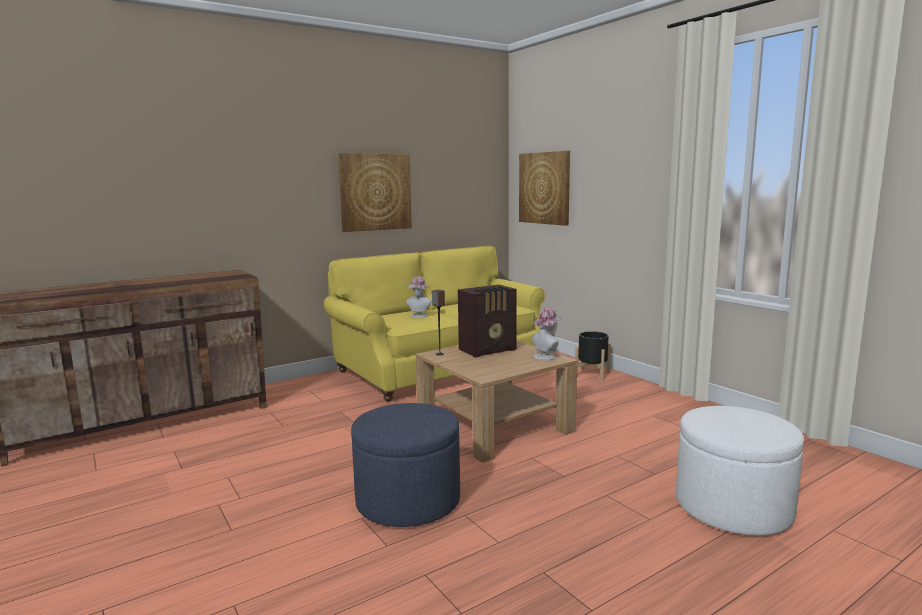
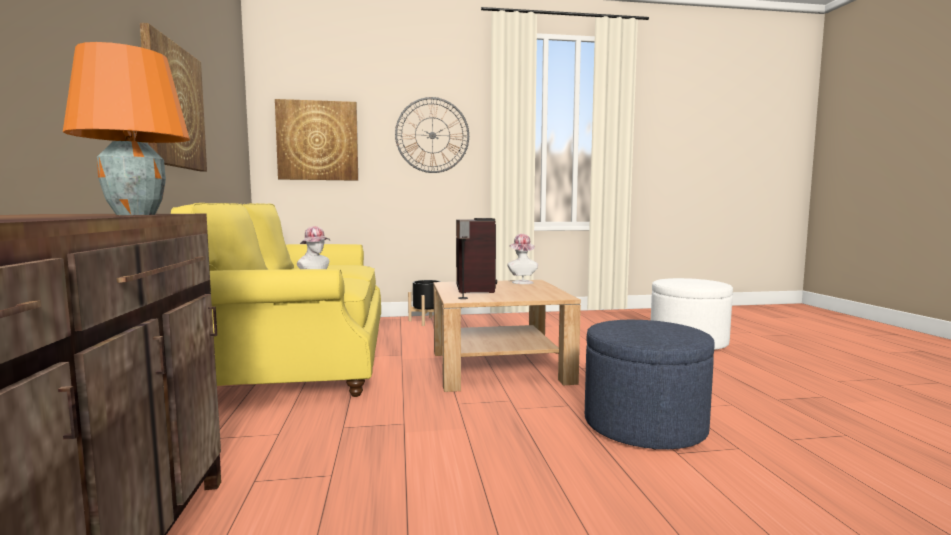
camera: 65 degrees left, 5 degrees down
none -> orange table lamp [63,42,190,215]
none -> wall clock [395,97,469,173]

